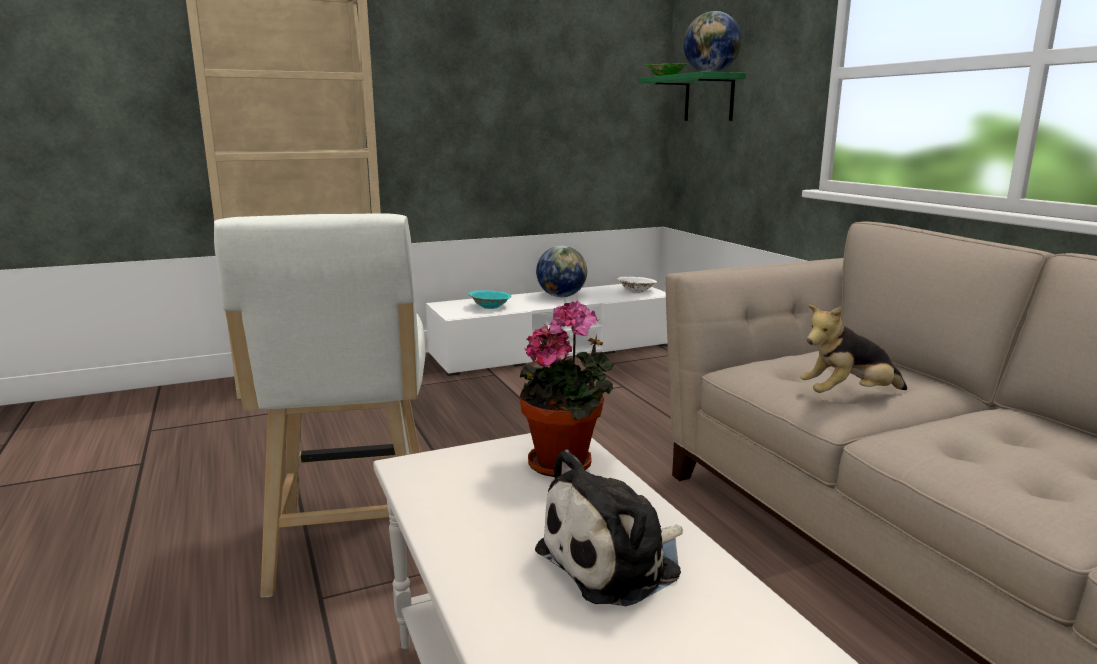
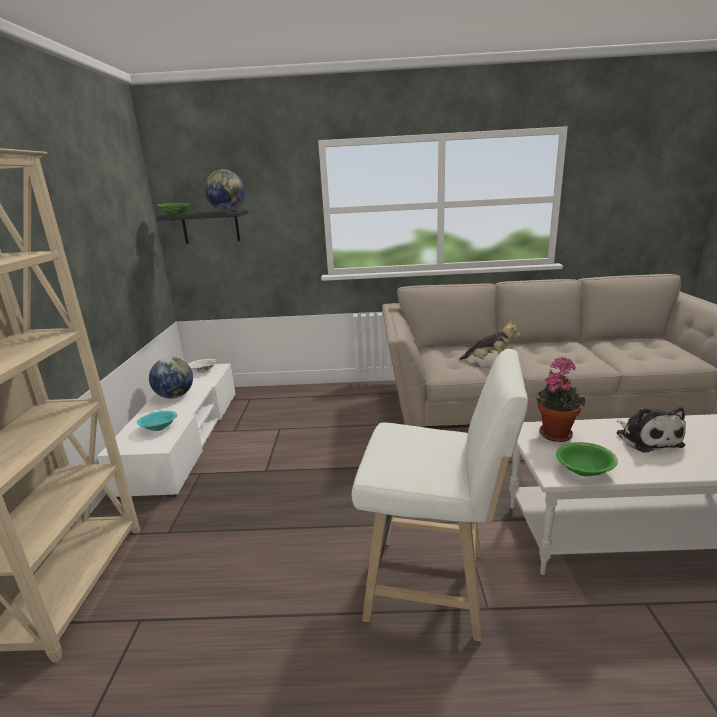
camera: 65 degrees left, 5 degrees up
green shelf [639,71,746,121] -> black shelf [156,210,248,244]
plush toy [800,305,907,393] -> plush toy turned 75 degrees counterclockwise [459,320,521,360]
none -> green bowl [556,442,618,476]

